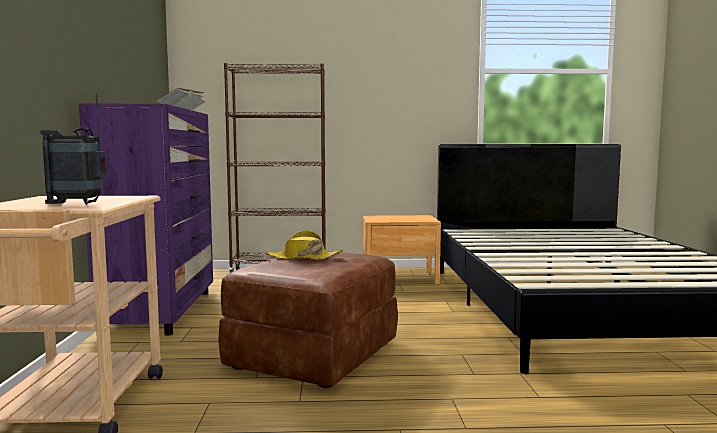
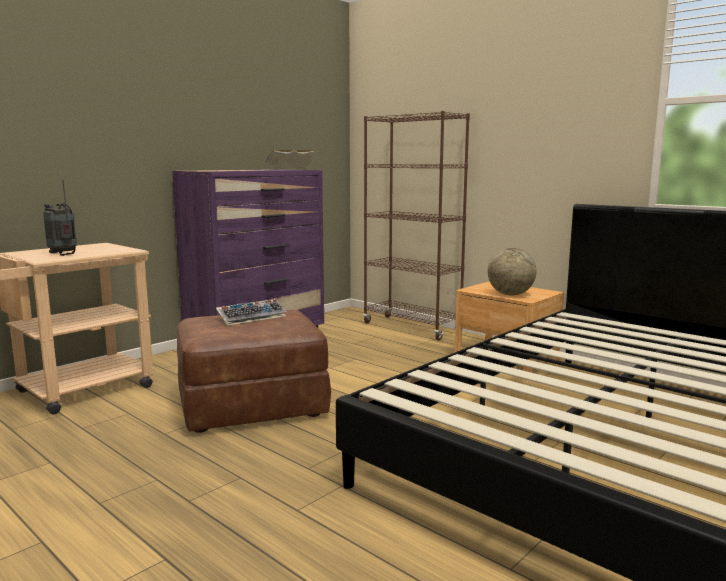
camera: 45 degrees right, 5 degrees up
yellow hat [266,230,343,260] -> keyboard [216,299,286,326]
none -> globe [488,248,536,295]

